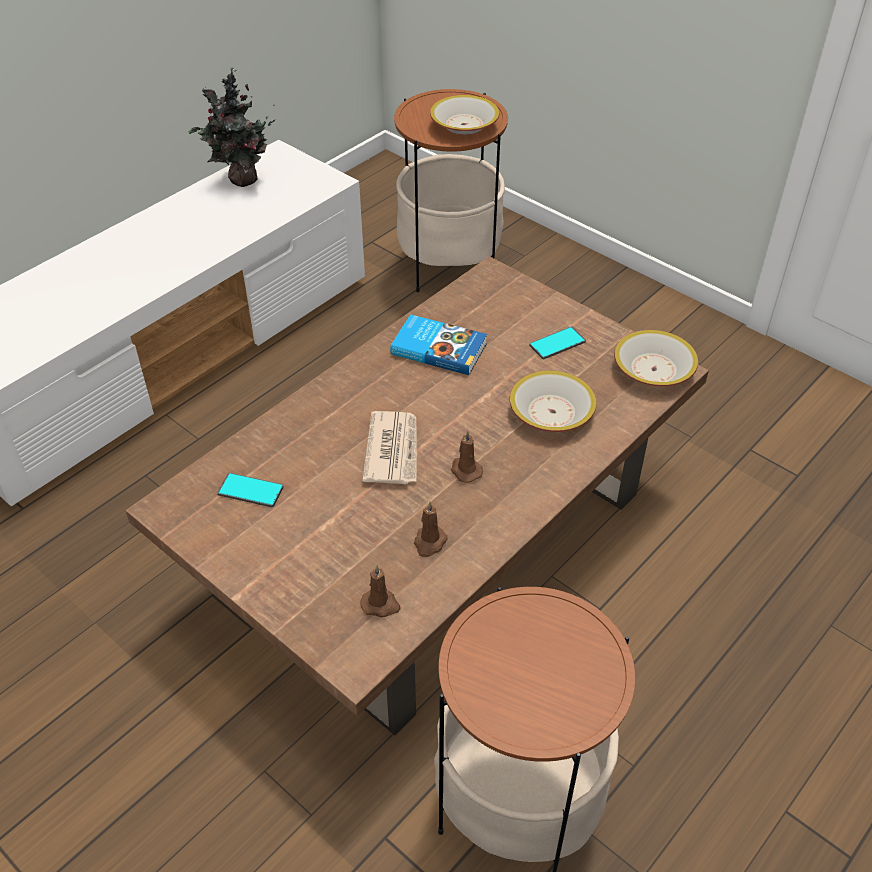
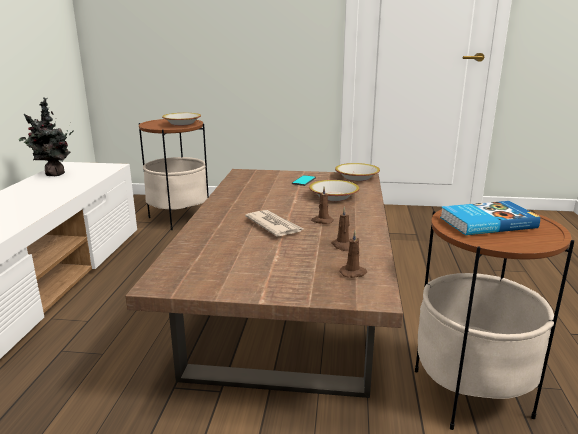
camera: 35 degrees left, 25 degrees down
phone [217,473,284,507] -> none
book [390,315,487,375] -> book moved to [440,201,540,235]

